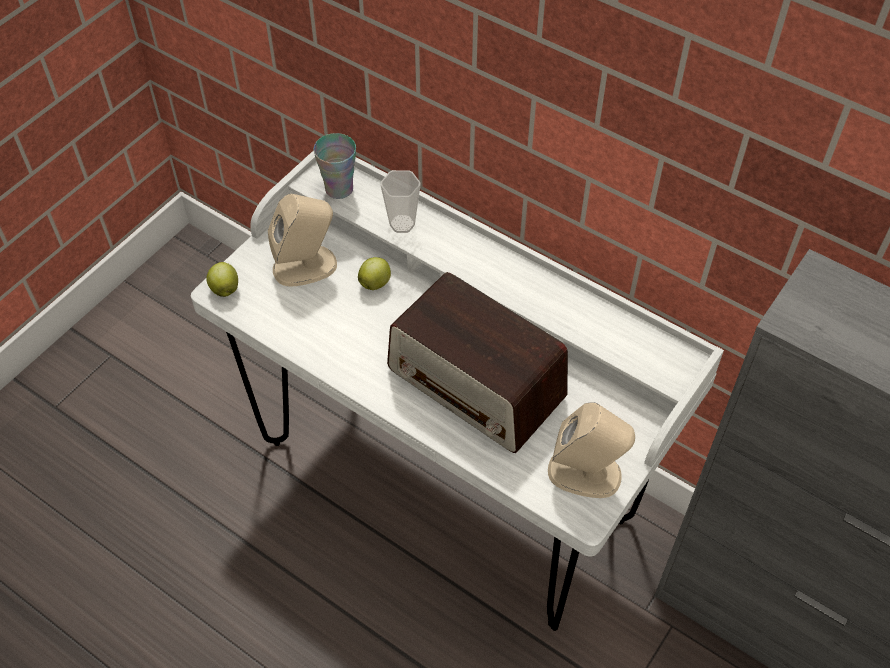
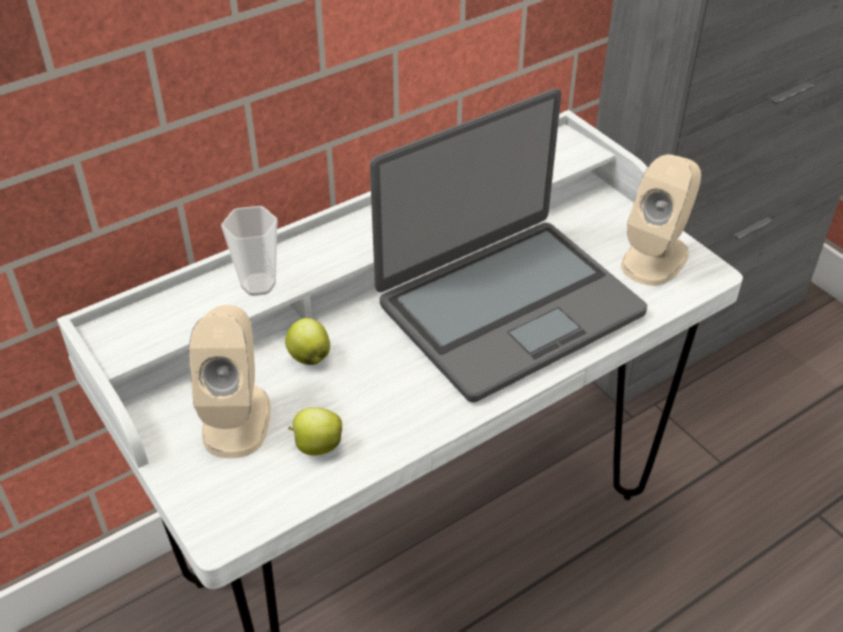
camera: 70 degrees left, 10 degrees down
apple [206,262,238,297] -> apple moved to [288,407,342,456]
cup [314,133,356,199] -> none
radio [387,272,568,453] -> laptop [370,89,647,402]

